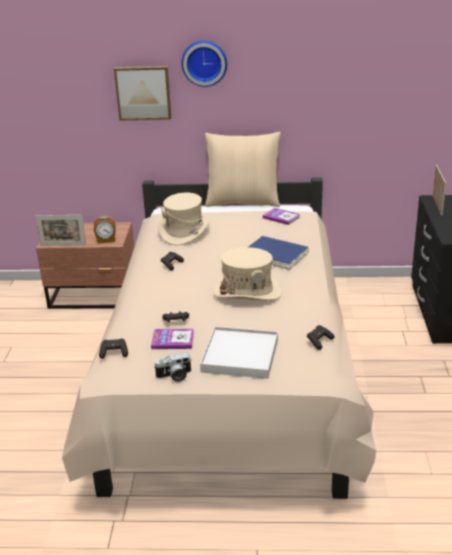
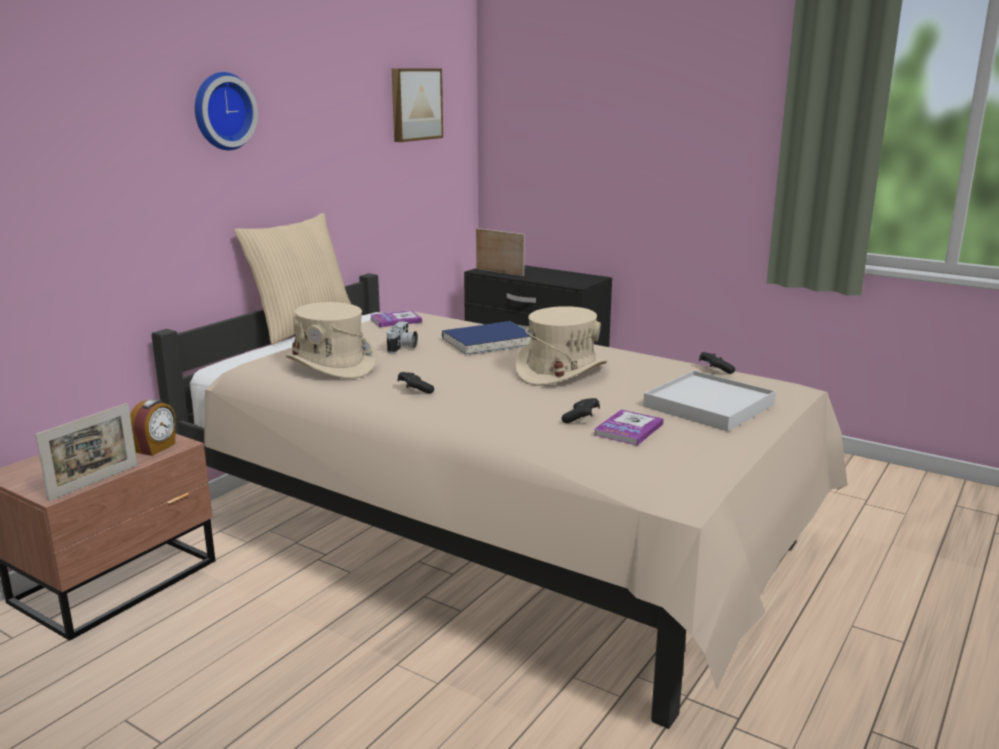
camera: 60 degrees left, 10 degrees down
black game controller [99,338,128,359] -> none
picture [114,66,171,120] -> picture moved to [392,68,443,142]
camera [154,352,192,382] -> camera moved to [387,321,418,353]

